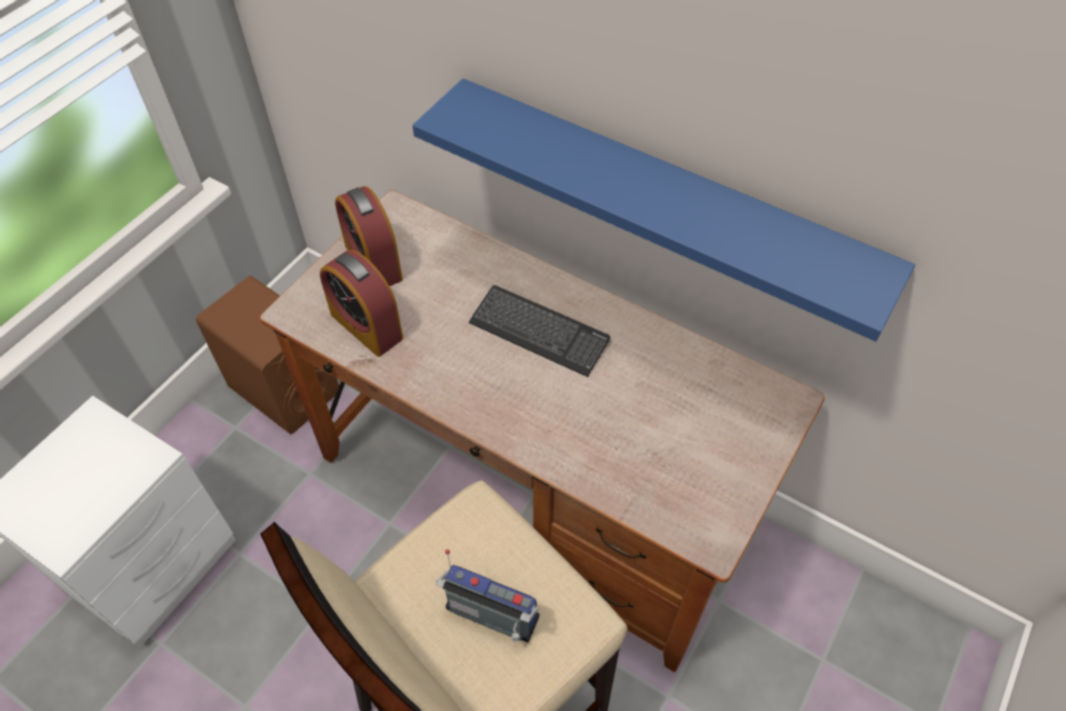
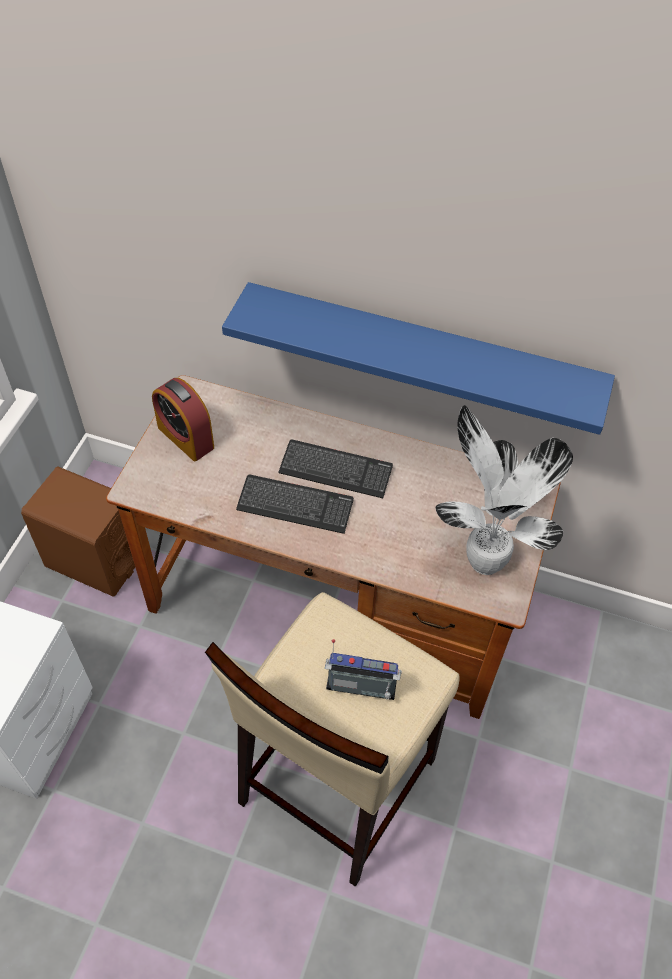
camera: 15 degrees left, 0 degrees up
alarm clock [320,250,403,357] -> none
none -> keyboard [236,475,354,534]
none -> potted plant [436,405,573,575]

